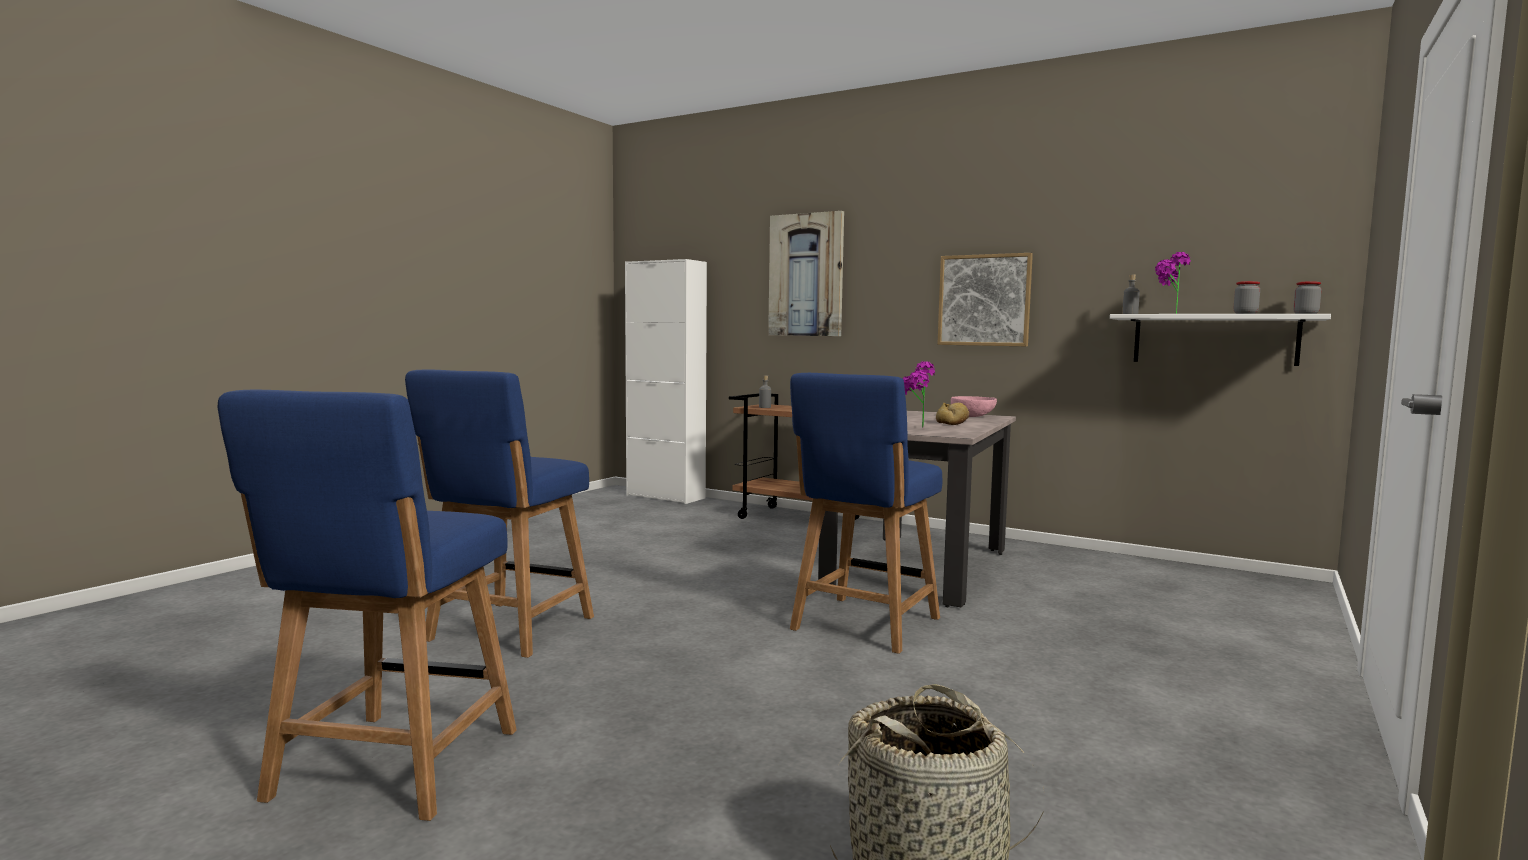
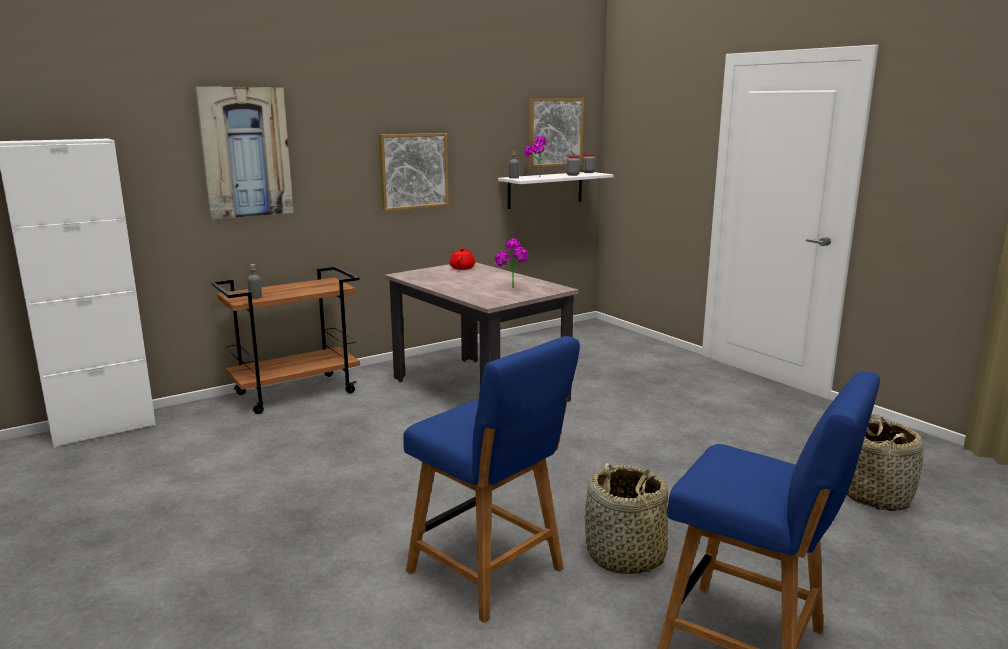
camera: 65 degrees left, 10 degrees up
blue chair [790,373,942,654] -> none
bread [936,403,969,425] -> none
pink bowl [951,396,997,417] -> red teapot [450,248,475,270]
none -> picture [529,98,584,168]
none -> basket [585,463,668,574]

